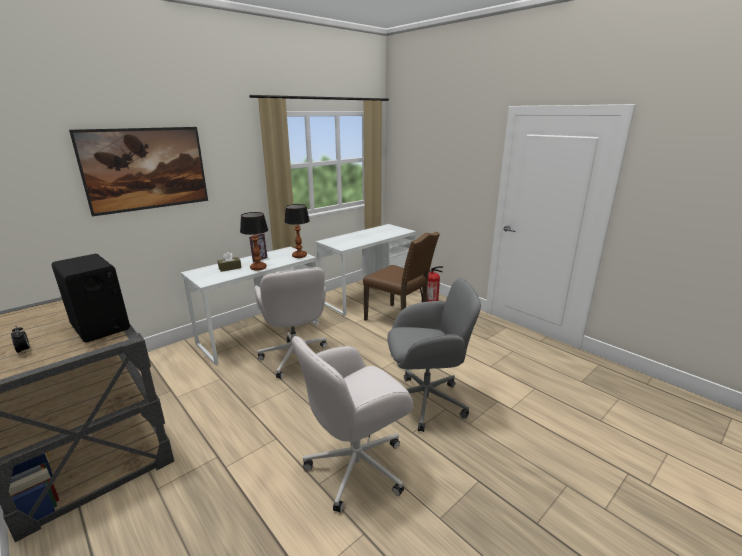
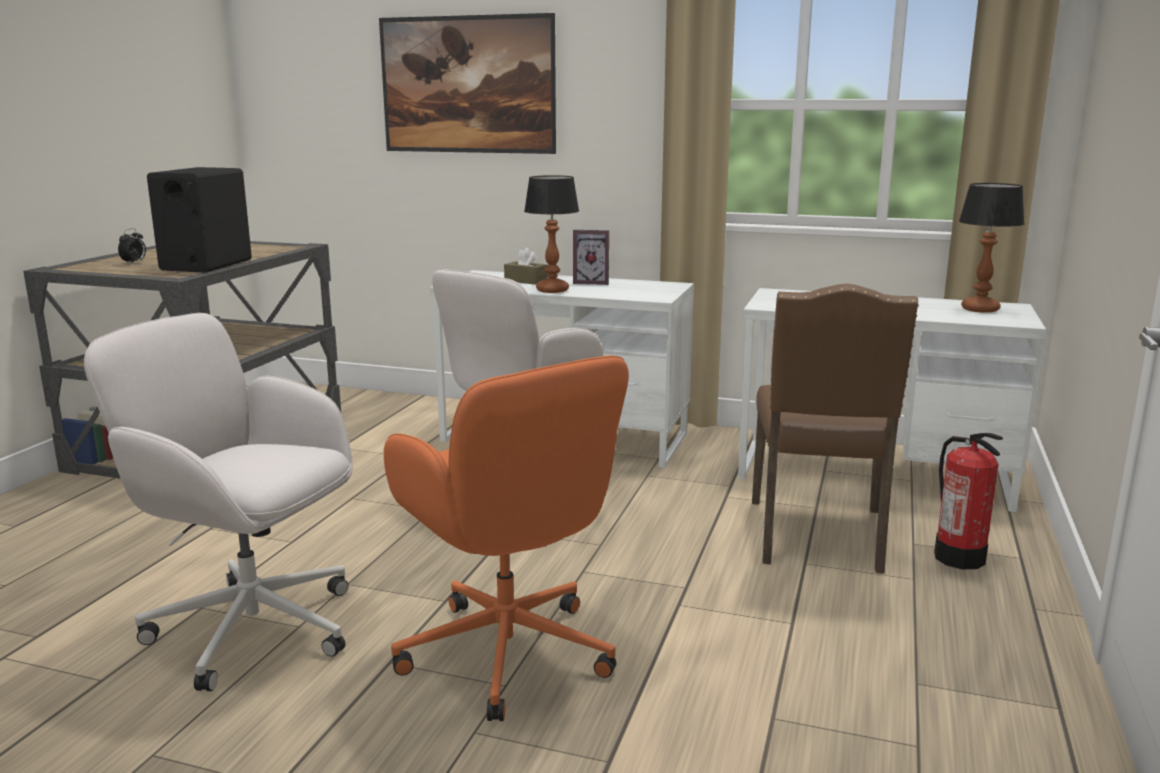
camera: 60 degrees right, 5 degrees down
table lamp [284,204,310,258] -> table lamp moved to [959,183,1025,313]
grey office chair [387,278,481,432] -> orange office chair [384,355,629,721]

